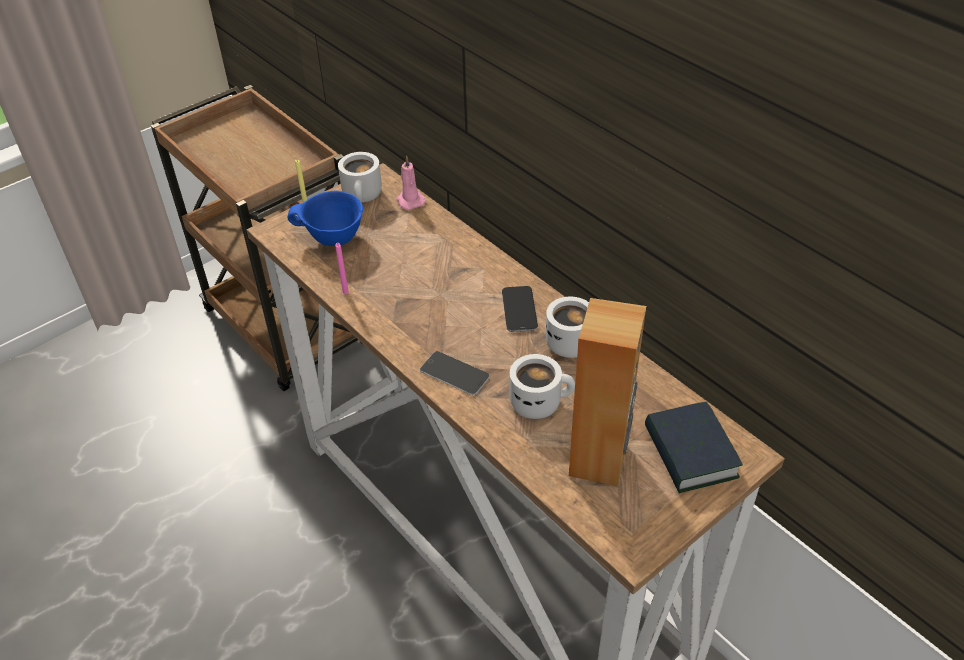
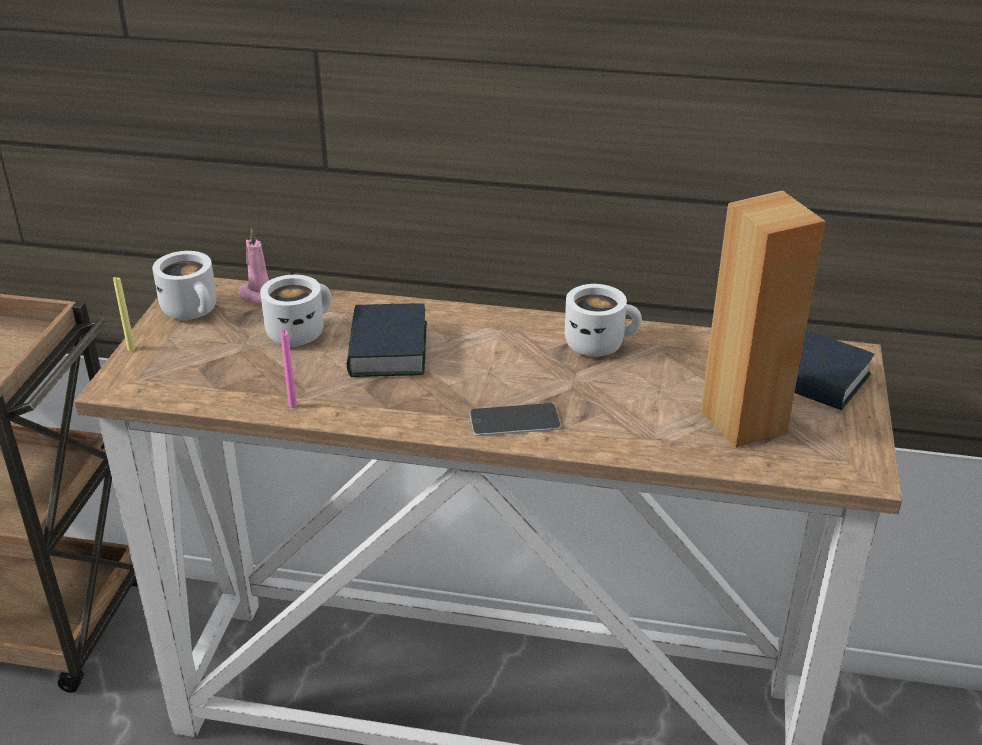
camera: 40 degrees left, 10 degrees down
blue bowl [287,191,363,246] -> none
phone [502,286,538,332] -> none
white mug [510,354,575,419] -> white mug moved to [260,275,332,347]
none -> book [347,303,427,377]

